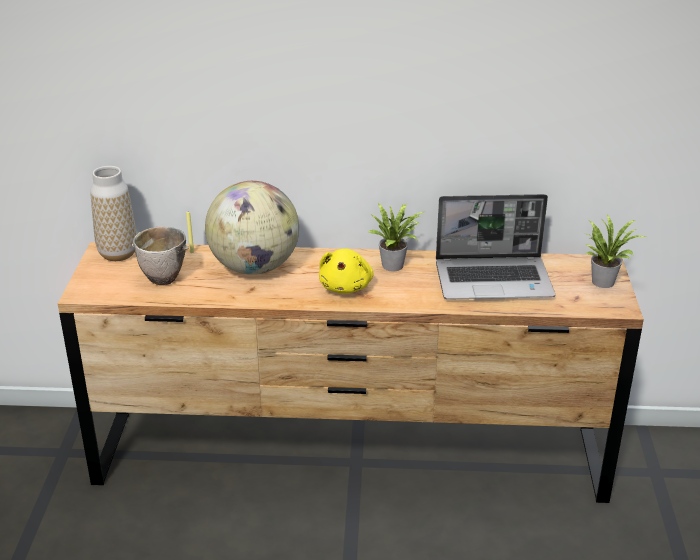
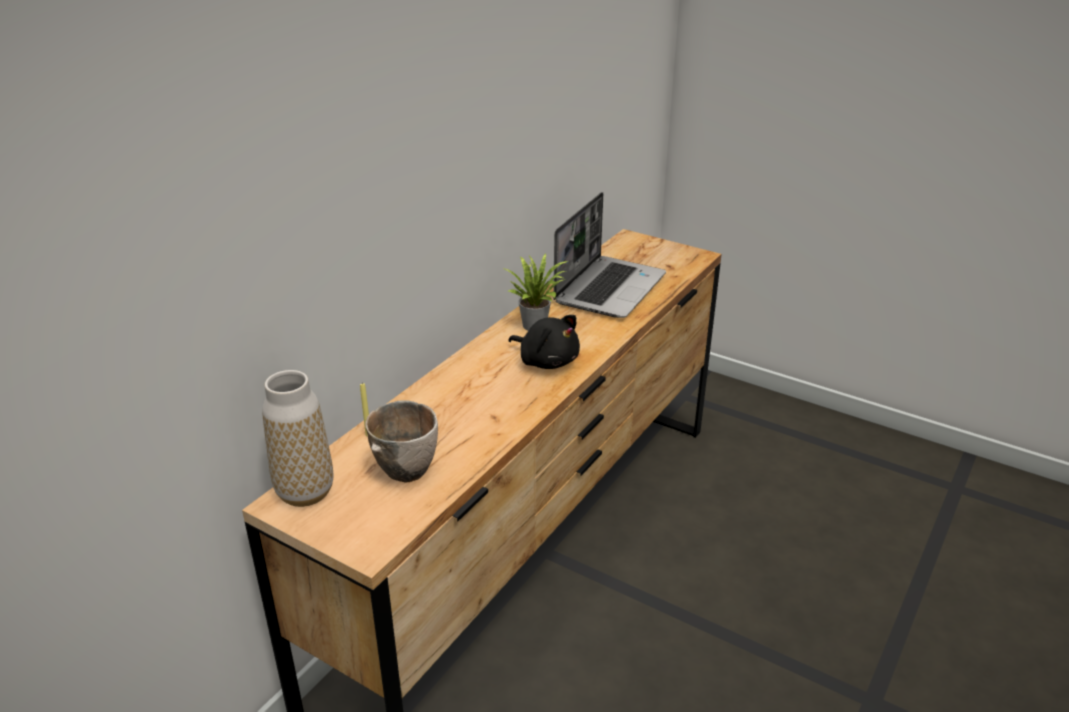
camera: 60 degrees left, 0 degrees up
globe [205,181,299,275] -> none
yellow plush toy [319,249,373,294] -> black plush toy [509,315,580,369]
potted plant [585,214,646,288] -> none

